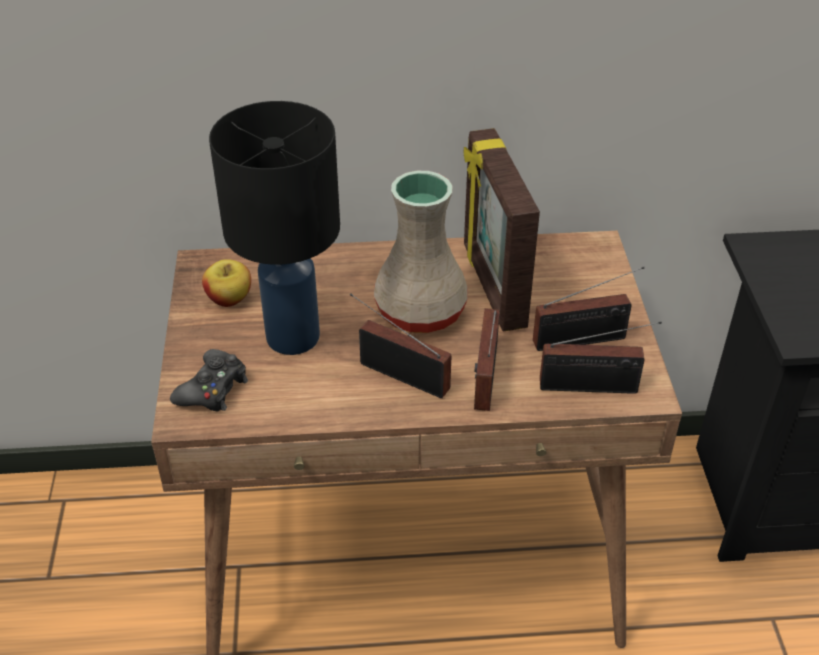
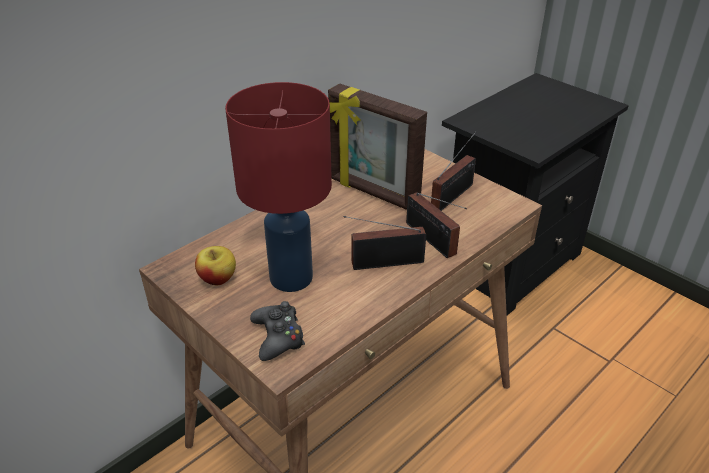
camera: 40 degrees left, 5 degrees down
black table lamp [209,101,340,355] -> red table lamp [225,82,332,292]
beige vase [374,171,468,333] -> none
radio [540,321,662,394] -> none

